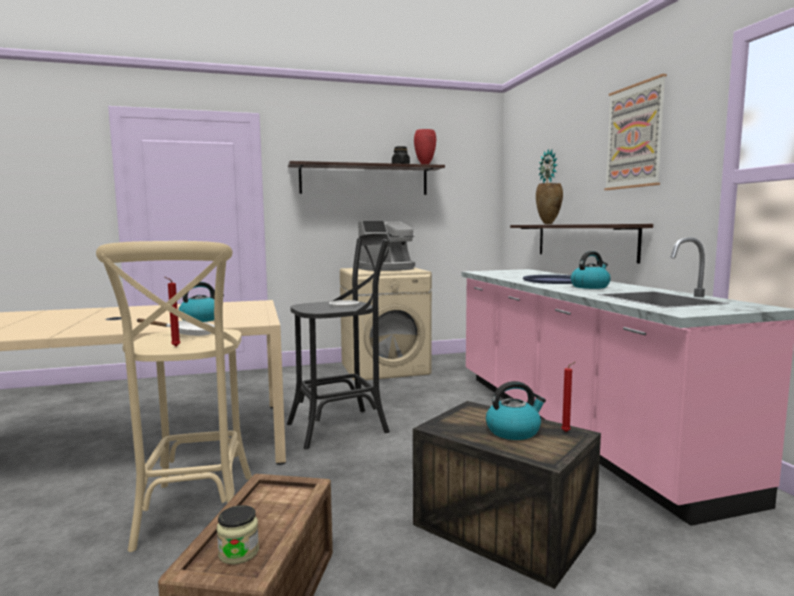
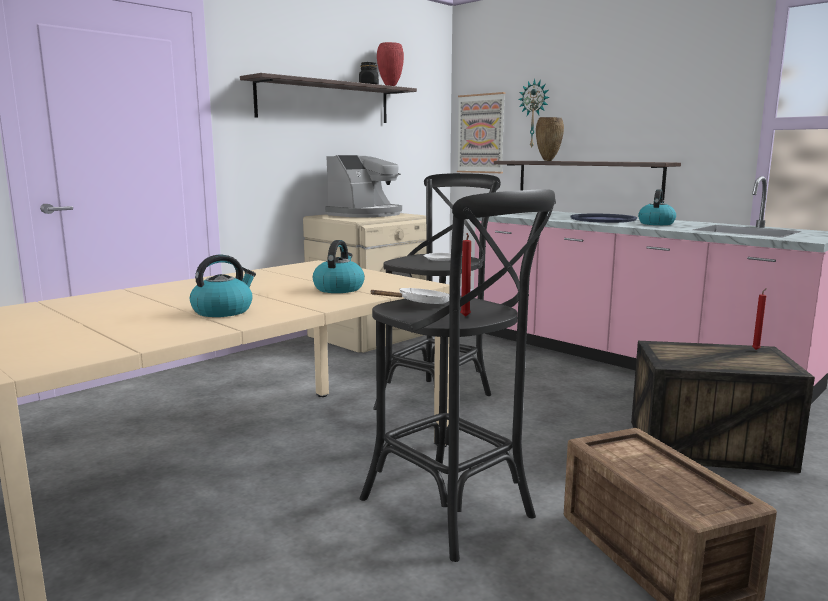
camera: 30 degrees left, 5 degrees up
beige stool [96,241,252,552] -> black stool [359,189,556,562]
jar [217,505,259,564] -> none
kettle [486,381,546,440] -> kettle moved to [190,254,256,317]
picture [604,74,667,190] -> picture moved to [457,92,505,173]

